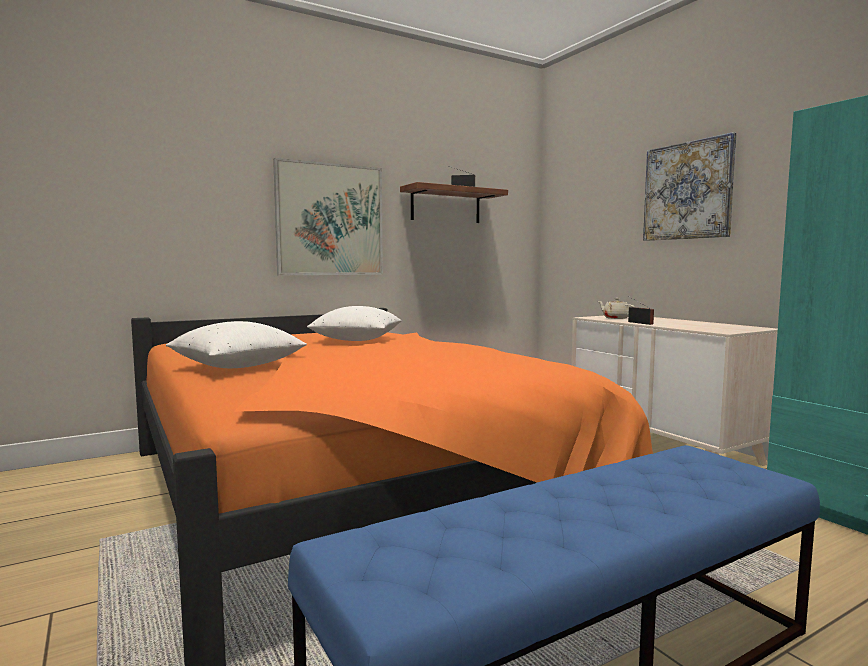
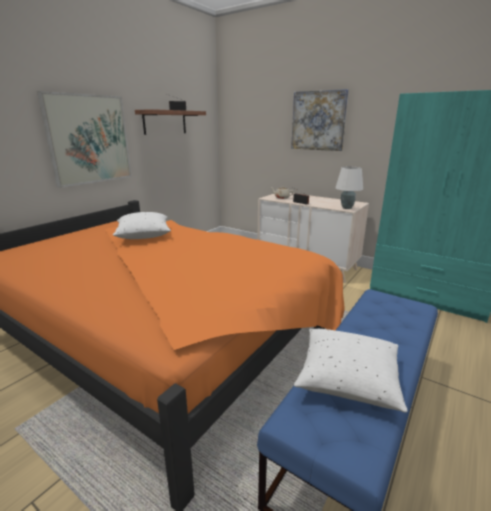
camera: 25 degrees left, 15 degrees up
white pillow [166,321,307,368] -> white pillow moved to [294,329,408,413]
none -> white table lamp [335,167,363,209]

